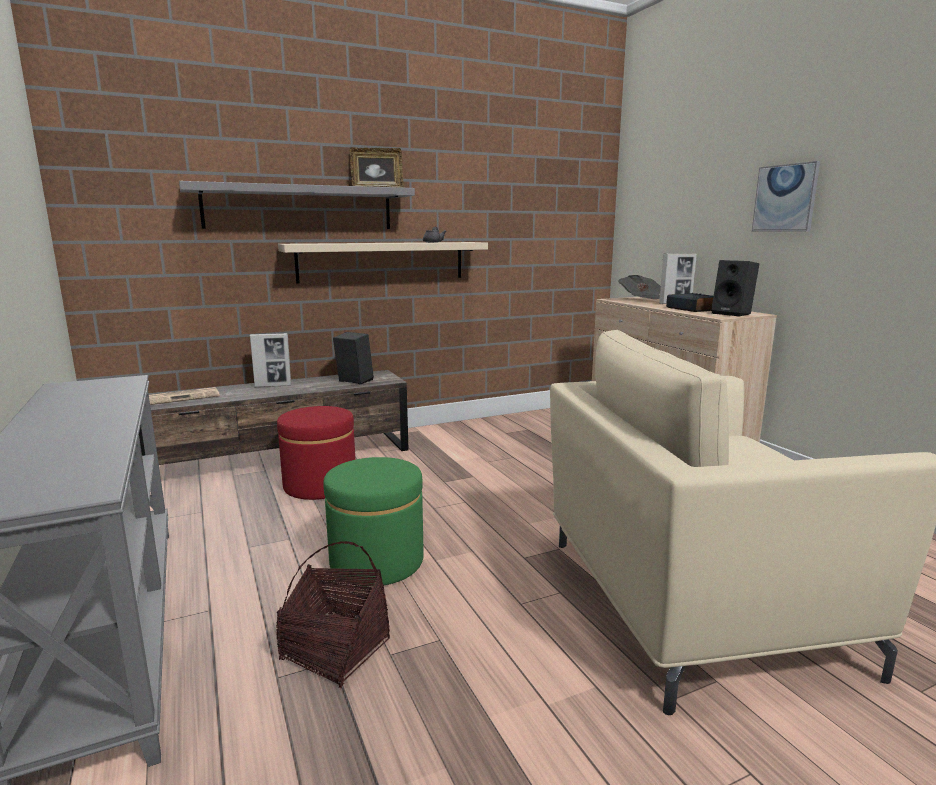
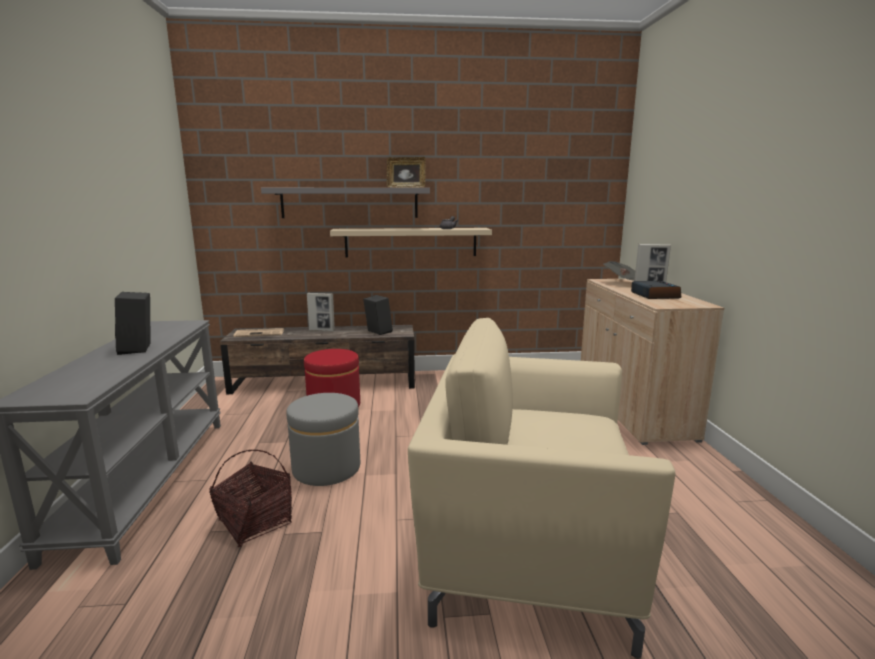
camera: 20 degrees right, 0 degrees up
green ottoman [323,457,424,587] -> grey ottoman [286,393,360,486]
black speaker [711,260,759,317] -> black speaker moved to [115,292,151,355]
picture [752,161,820,232] -> none

